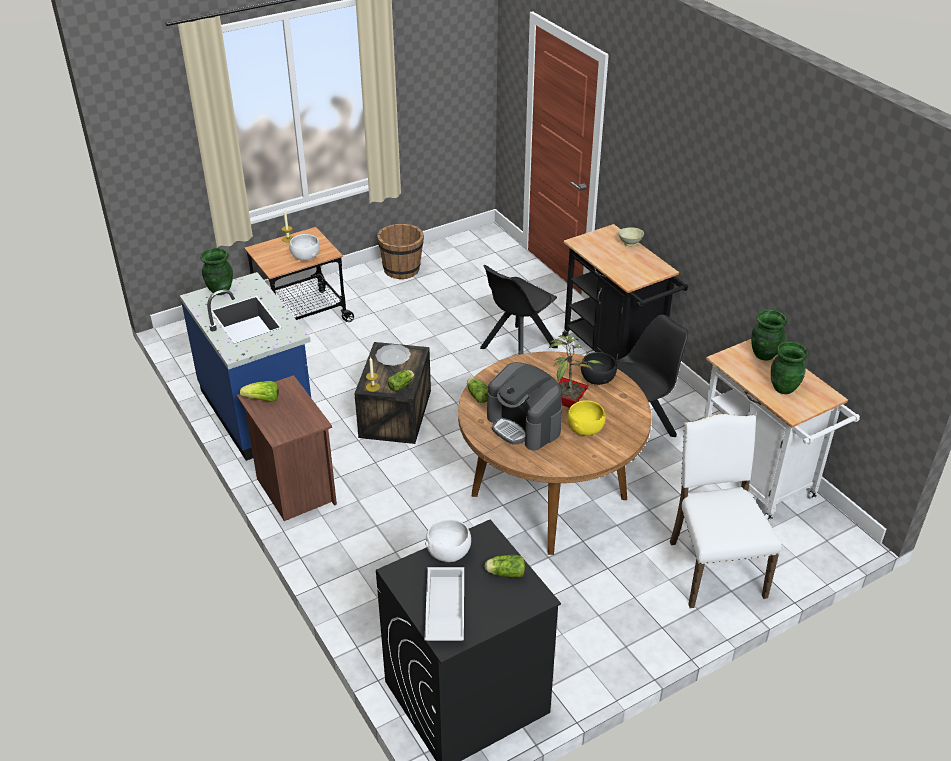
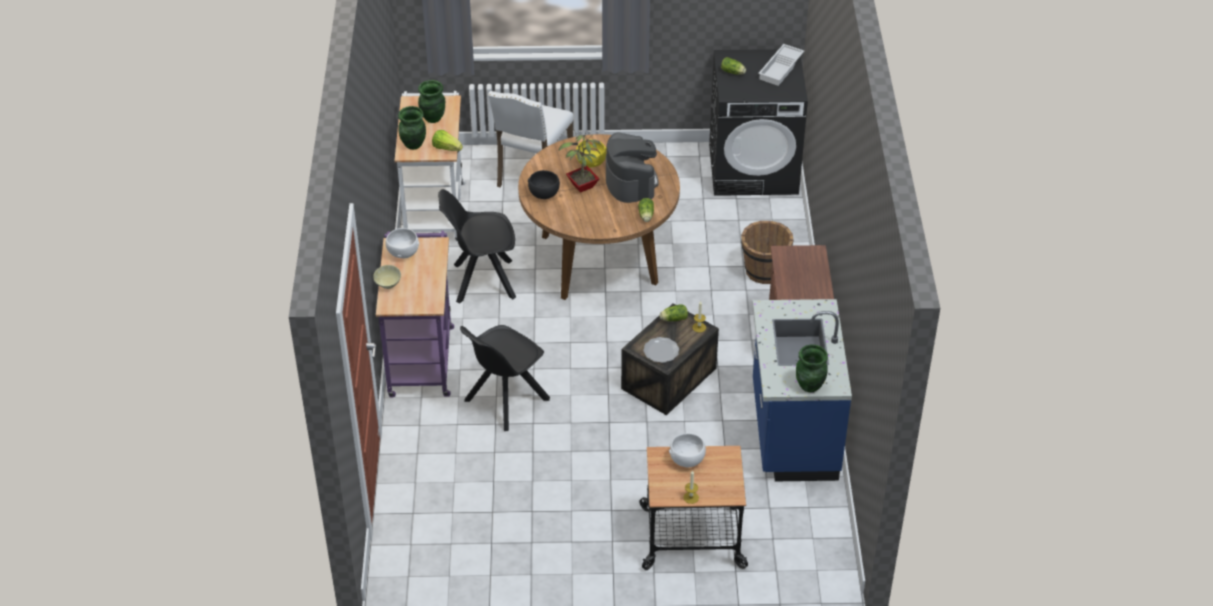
camera: 150 degrees left, 5 degrees up
lettuce [240,381,279,402] -> lettuce moved to [432,130,463,151]
brown bucket [377,224,424,279] -> brown bucket moved to [741,221,794,284]
white bowl [425,519,471,562] -> white bowl moved to [385,228,419,259]
black chair [480,265,558,355] -> black chair turned 150 degrees clockwise [460,325,550,431]
black cart [562,224,688,361] -> purple cart [376,231,454,398]

